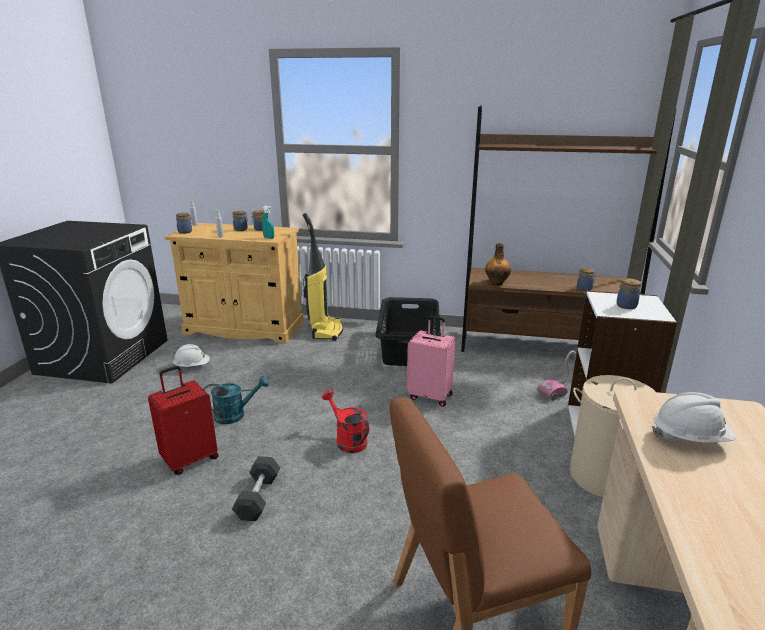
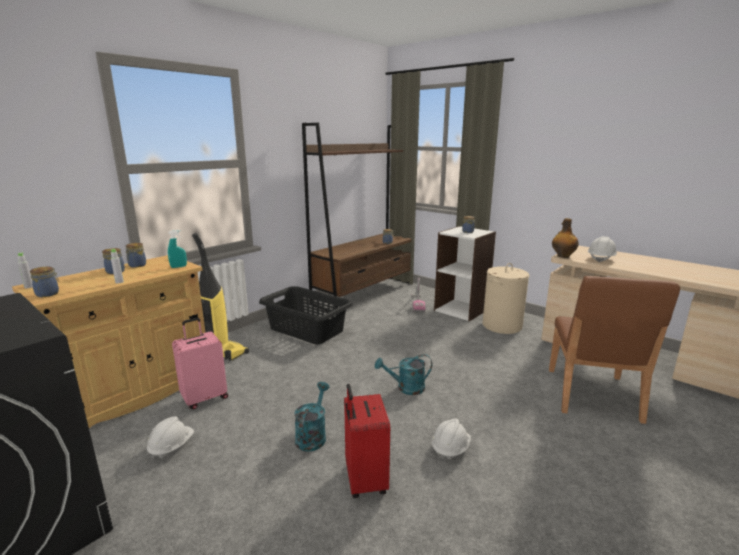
camera: 60 degrees left, 5 degrees down
black dumbbell [232,456,280,521] -> white hard hat [432,419,471,462]
red watering can [322,390,369,453] -> turquoise watering can [375,354,432,395]
pink suitcase [407,316,455,407] -> pink suitcase moved to [172,318,228,409]
bottle [485,243,511,285] -> bottle moved to [552,218,579,258]

